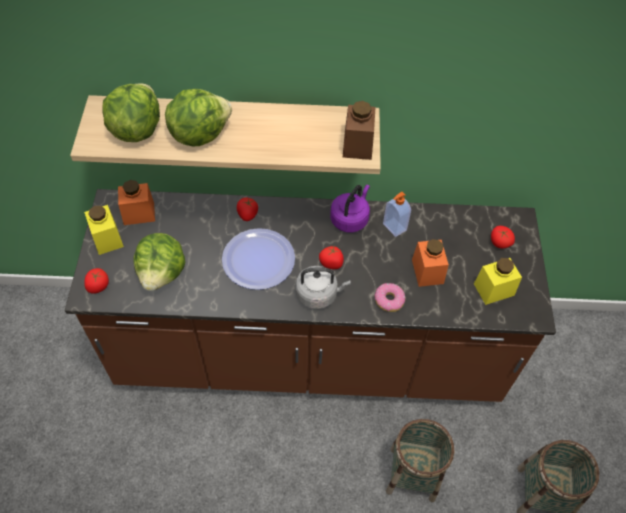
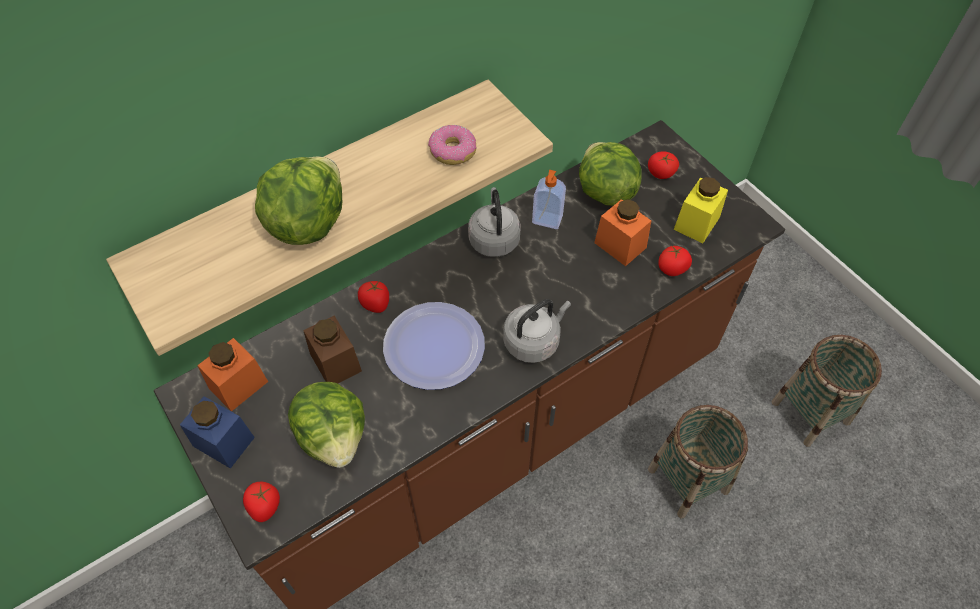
camera: 35 degrees left, 0 degrees up
yellow jar [84,205,124,255] -> blue jar [180,396,255,469]
lettuce [103,83,160,142] -> lettuce moved to [579,142,642,206]
tomato [319,246,344,269] -> tomato moved to [658,245,692,276]
purple kettle [330,185,370,233] -> grey kettle [468,187,521,257]
brown jar [343,101,376,160] -> brown jar moved to [303,316,362,383]
donut [375,283,406,312] -> donut moved to [428,125,477,165]

